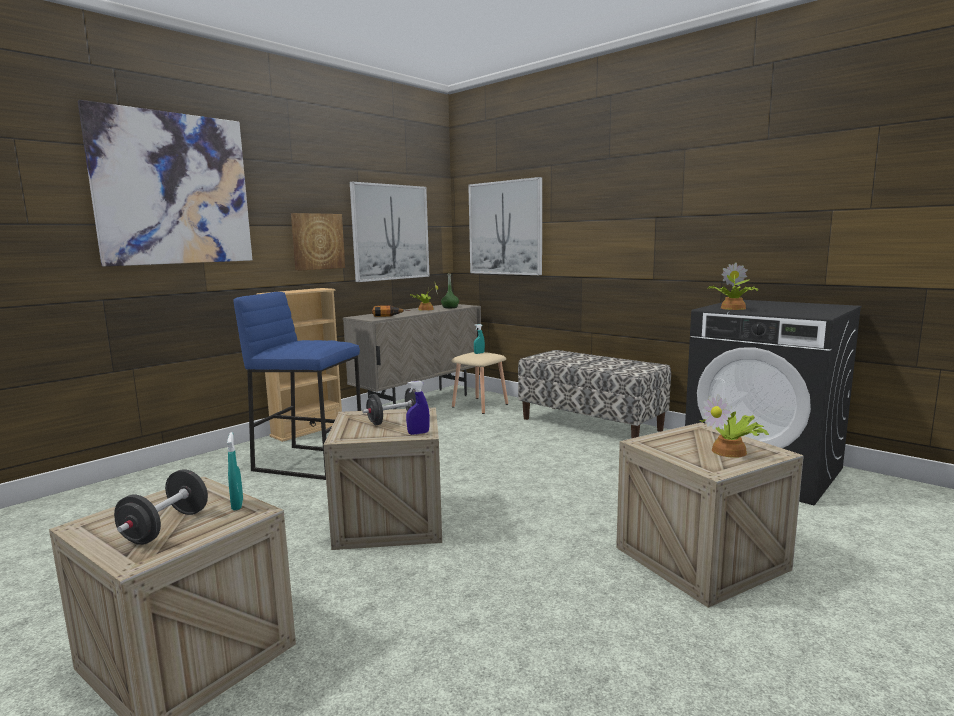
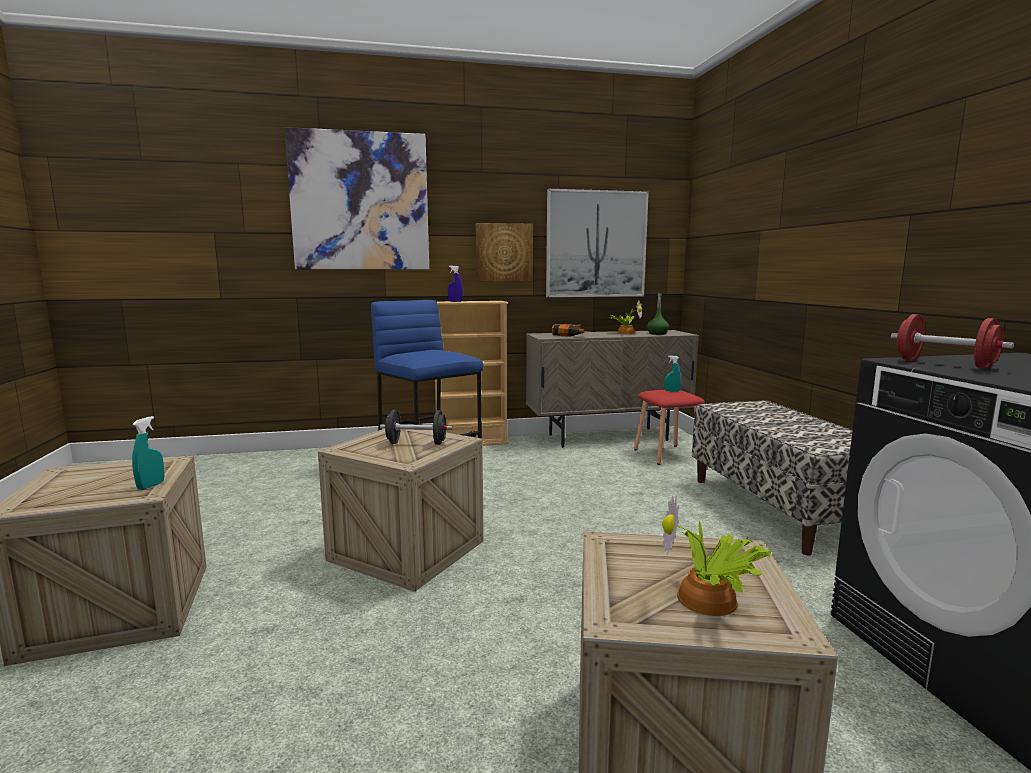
camera: 35 degrees right, 0 degrees up
black dumbbell [114,469,208,545] -> none
blue spray bottle [406,381,430,435] -> blue spray bottle moved to [448,266,463,302]
beige stool [452,352,508,414] -> red stool [634,389,705,465]
picture [468,177,542,275] -> none
potted plant [707,262,758,310] -> red dumbbell [891,314,1014,369]

